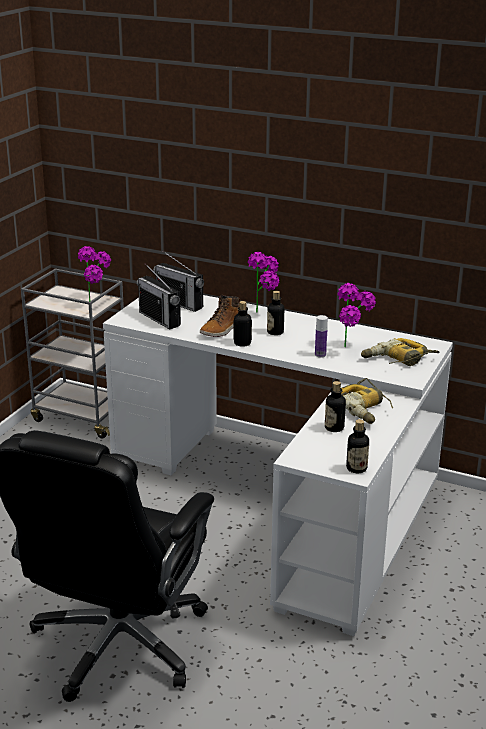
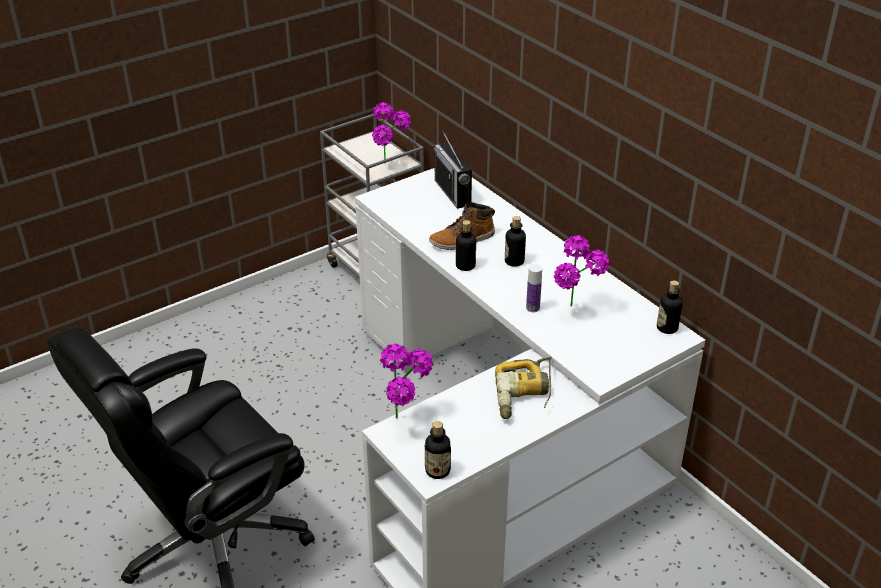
camera: 30 degrees right, 10 degrees up
radio [137,264,181,329] -> none
potted plant [248,252,279,313] -> potted plant moved to [380,344,433,418]
bottle [325,381,346,432] -> bottle moved to [657,280,683,334]
power drill [361,338,440,366] -> none

